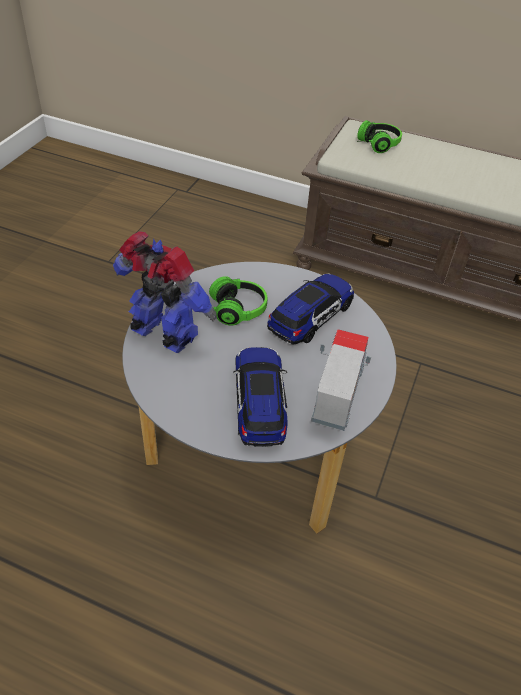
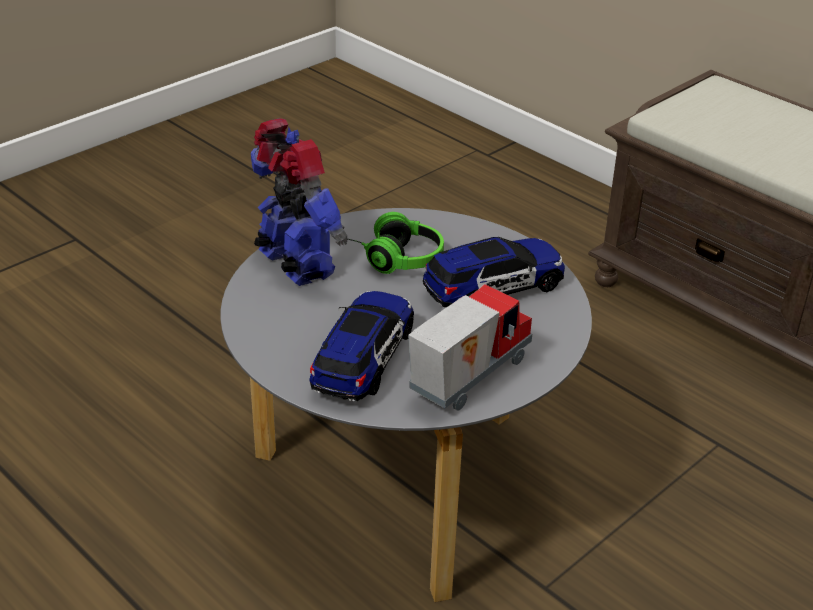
camera: 25 degrees right, 10 degrees down
headphones [357,120,402,153] -> none

